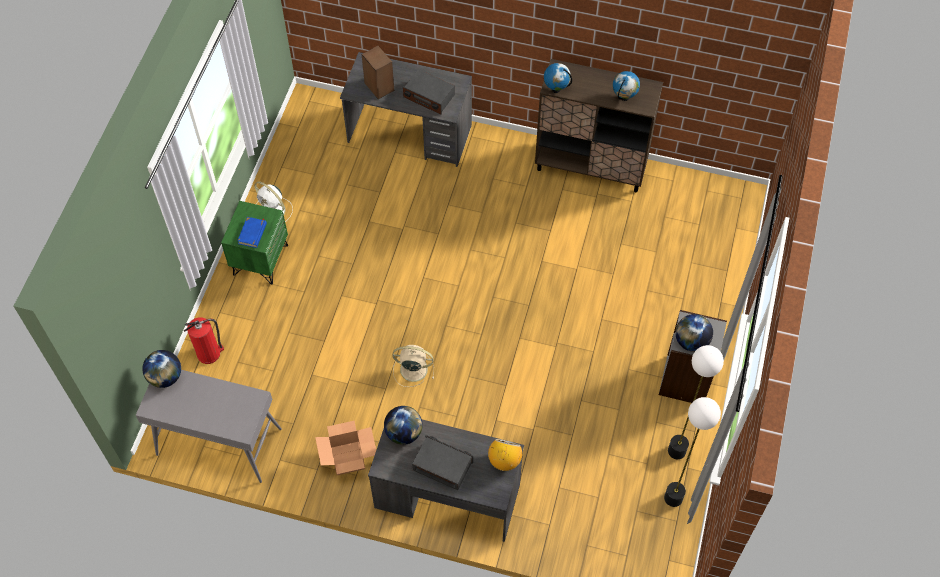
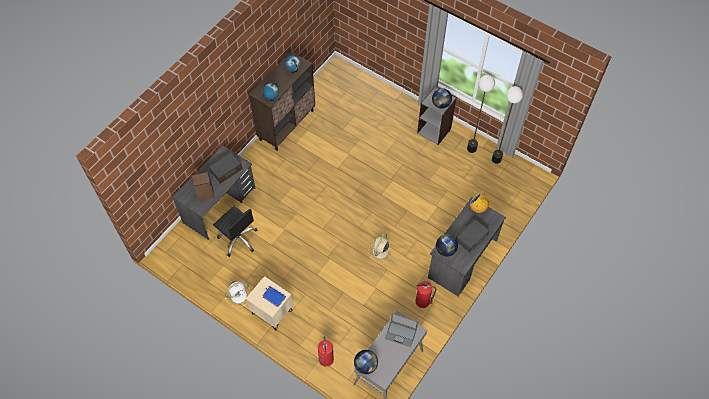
camera: 70 degrees left, 0 degrees up
green nightstand [221,201,288,285] -> beige nightstand [246,276,293,331]
cardboard box [315,421,376,475] -> fire extinguisher [415,281,436,308]
none -> black office chair [213,206,258,257]
none -> laptop [385,313,418,347]

